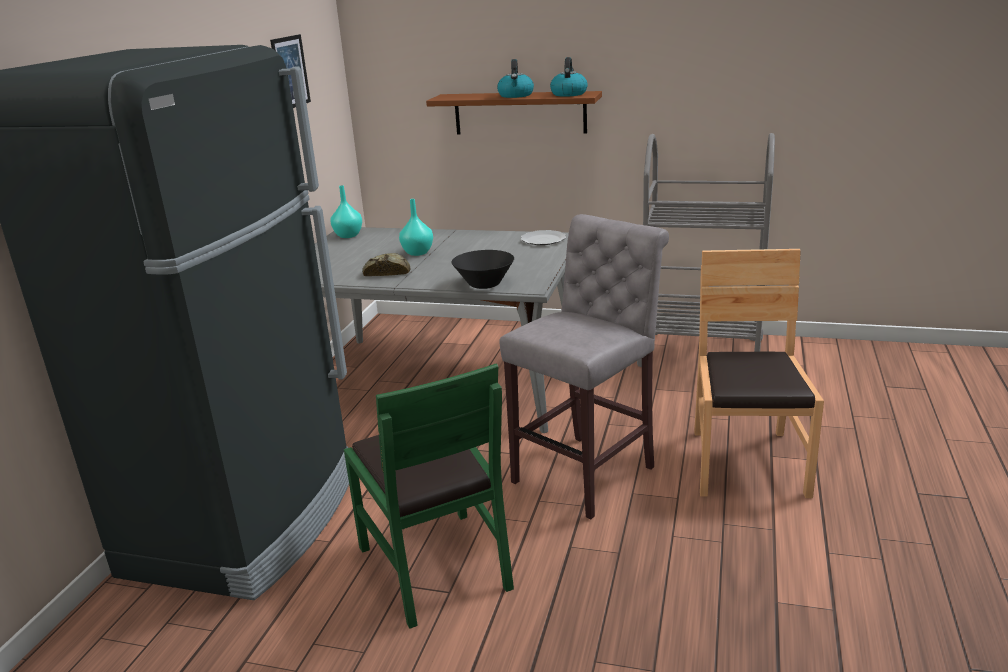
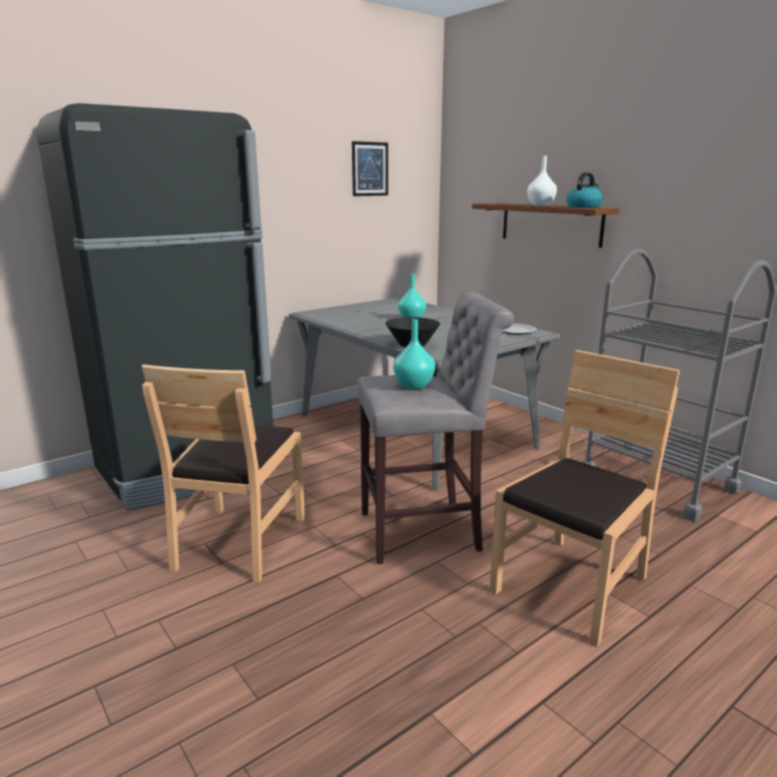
camera: 35 degrees right, 5 degrees down
turquoise vase [330,185,362,238] -> turquoise vase moved to [393,319,435,389]
green chair [344,363,514,629] -> brown chair [142,364,305,583]
bread [362,253,410,276] -> none
kettle [497,59,534,98] -> white vase [527,156,557,206]

